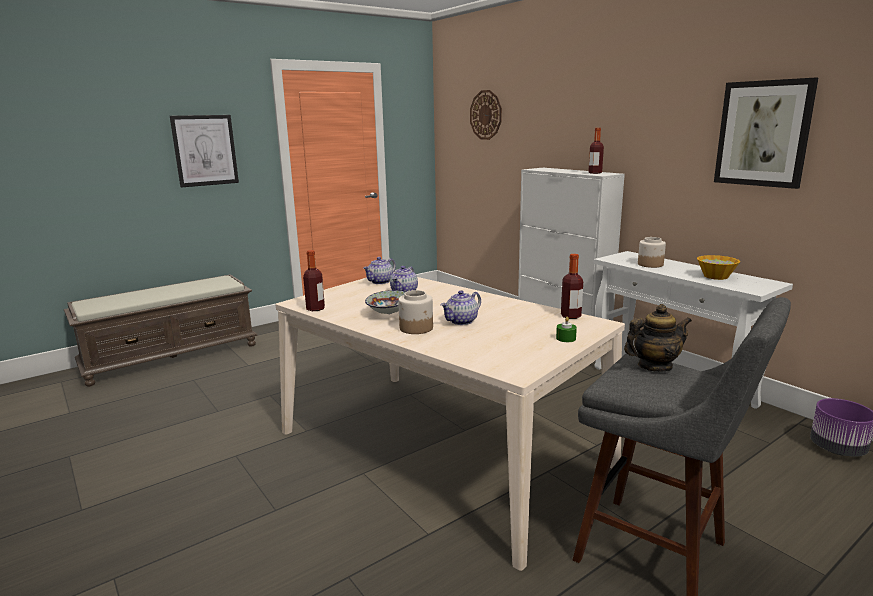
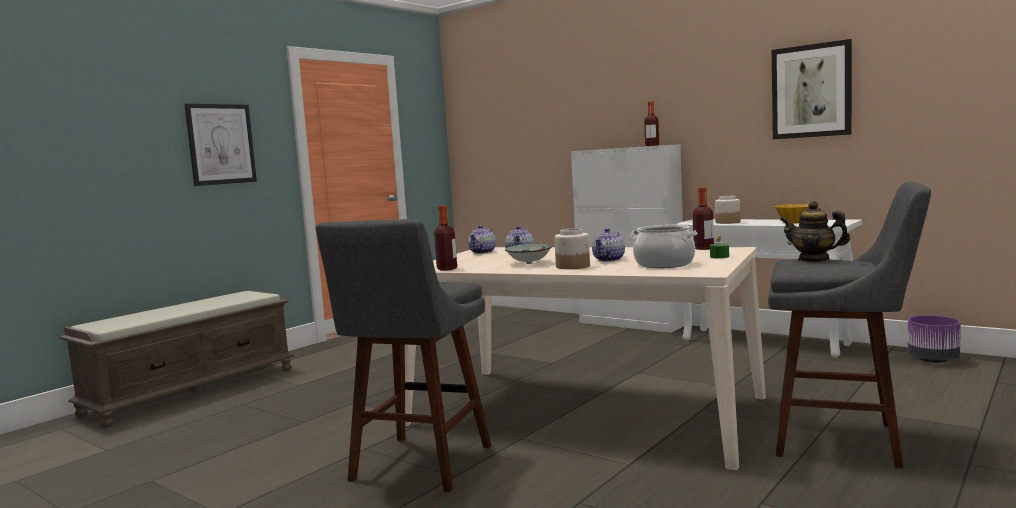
camera: 15 degrees left, 10 degrees down
wall clock [470,90,502,140] -> none
teapot [624,304,692,372] -> teapot turned 120 degrees counterclockwise [780,201,850,262]
none -> grey stool [316,219,491,492]
none -> cooking pot [630,225,697,268]

